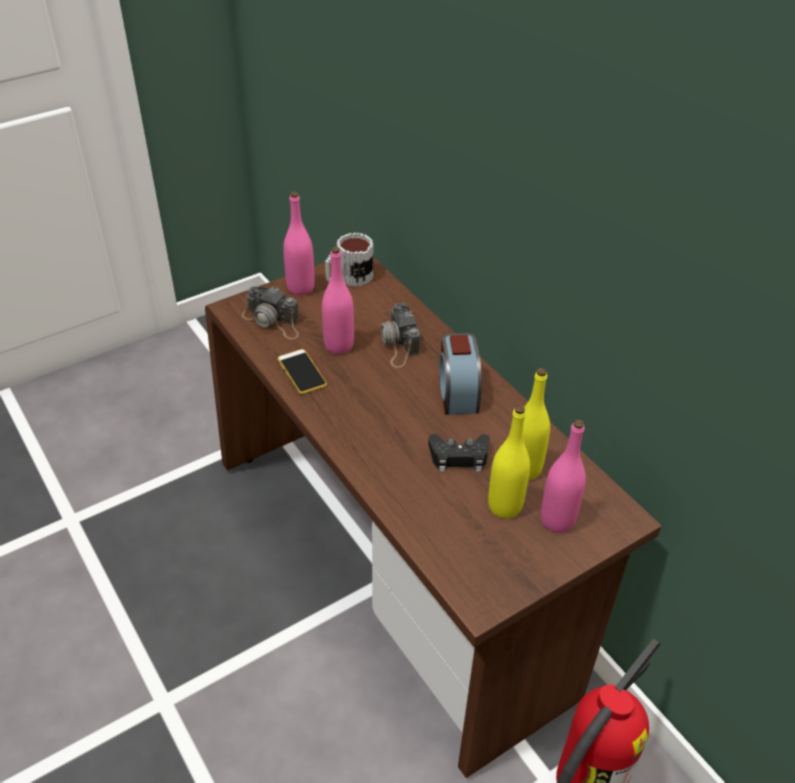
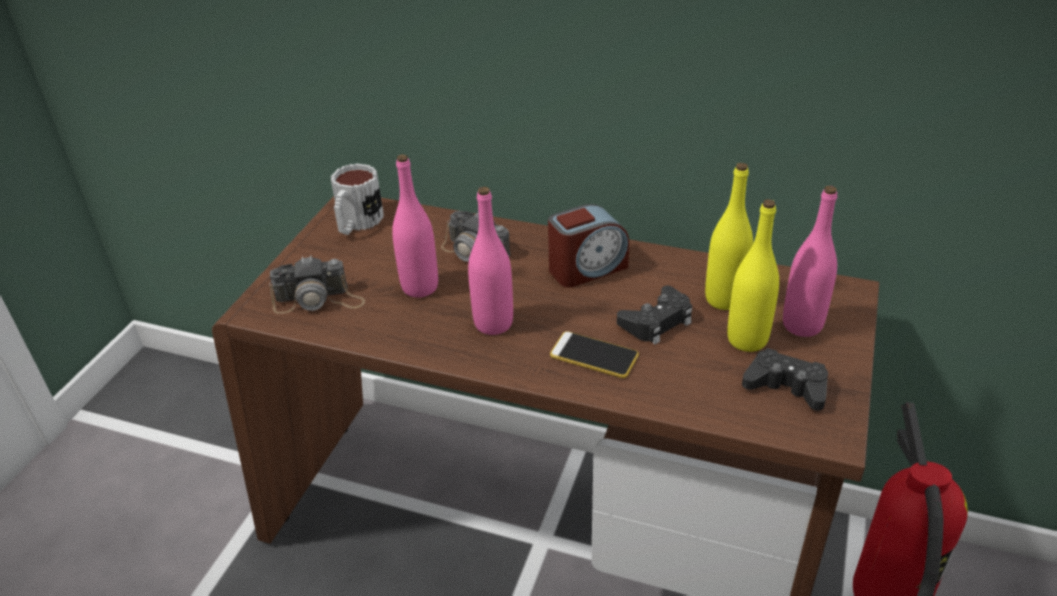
camera: 35 degrees left, 5 degrees down
phone [278,349,327,394] -> phone moved to [550,331,639,378]
pink bottle [283,192,314,296] -> pink bottle moved to [468,187,513,335]
alarm clock [439,333,482,415] -> alarm clock turned 75 degrees counterclockwise [548,204,629,288]
none -> black game controller [742,348,828,411]

